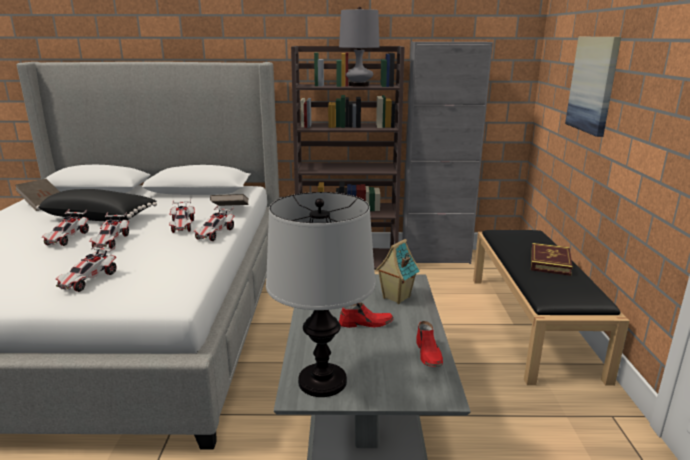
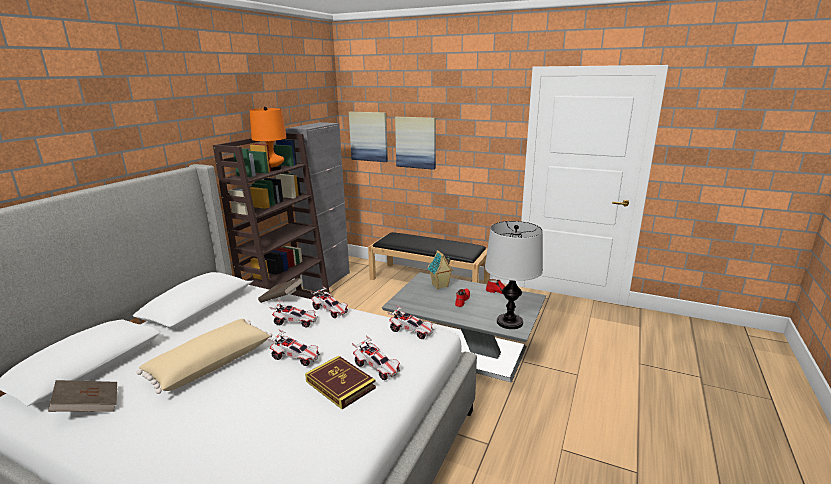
camera: 65 degrees left, 0 degrees up
black pillow [36,189,157,222] -> beige pillow [136,319,272,394]
toy car [42,209,89,246] -> toy car moved to [388,305,434,339]
grey table lamp [339,7,380,87] -> orange table lamp [249,107,287,171]
book [531,243,573,276] -> book moved to [305,356,376,409]
none -> picture [349,111,388,162]

